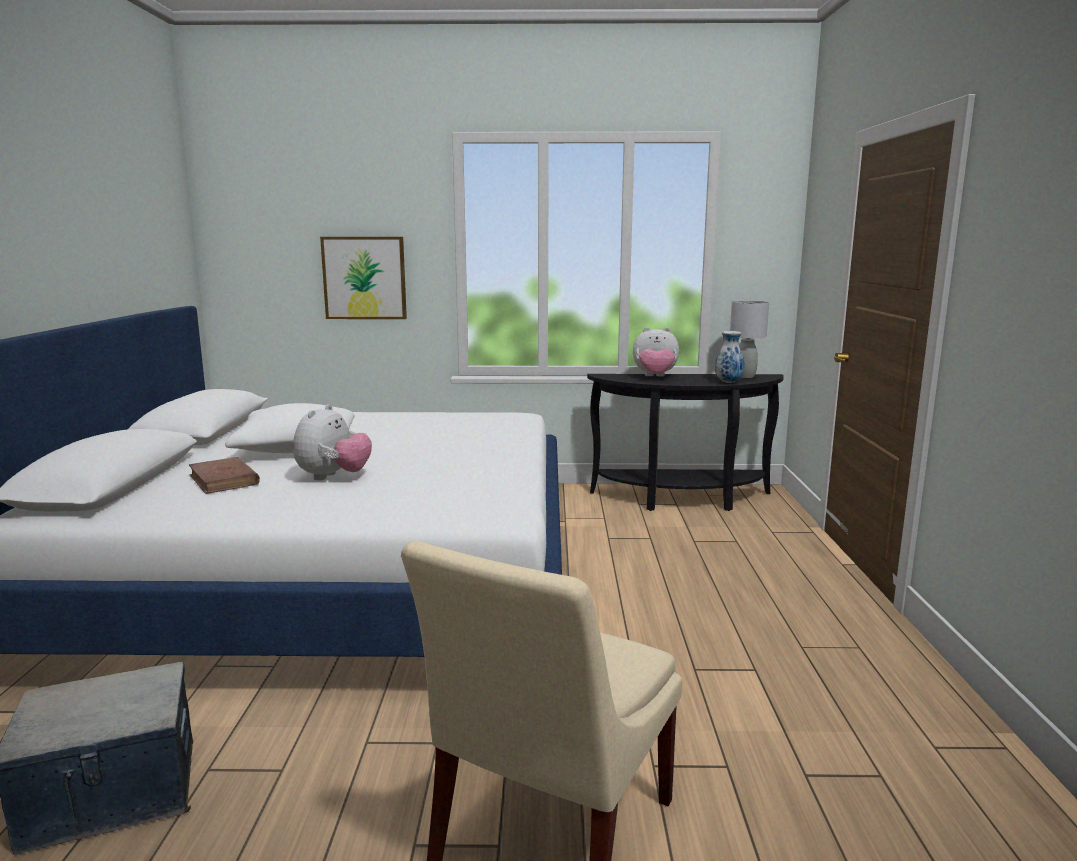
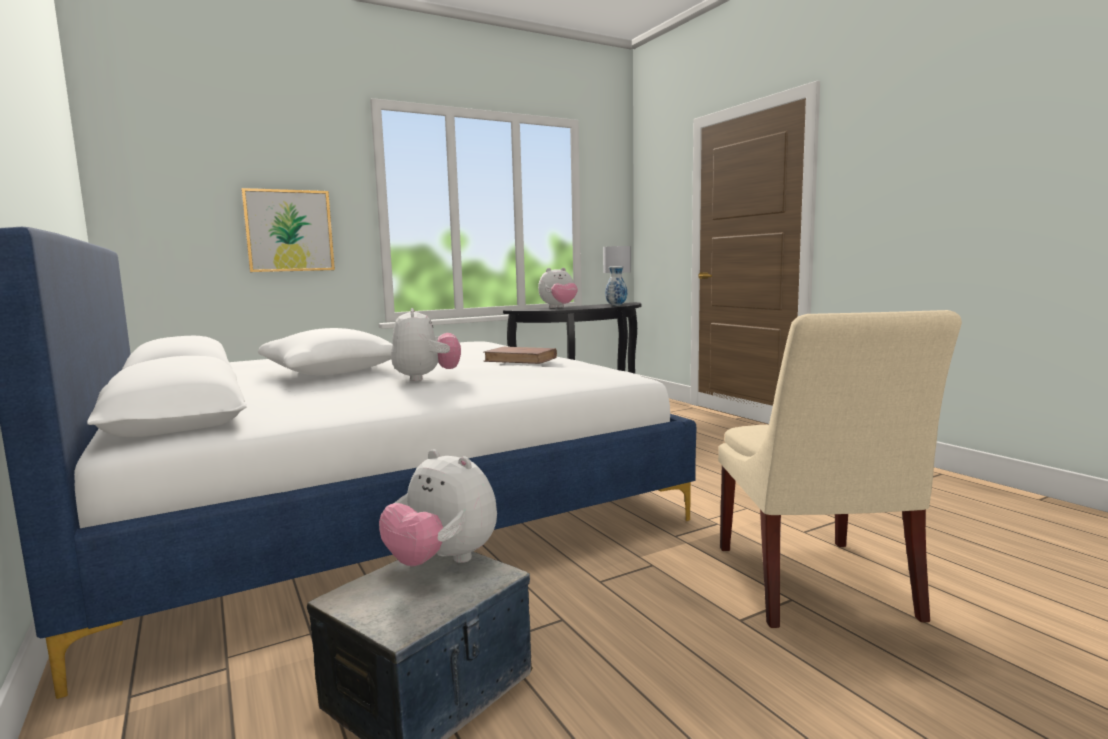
camera: 30 degrees left, 5 degrees down
brown book [189,457,260,494] -> brown book moved to [484,347,557,364]
none -> plush toy [379,449,497,567]

